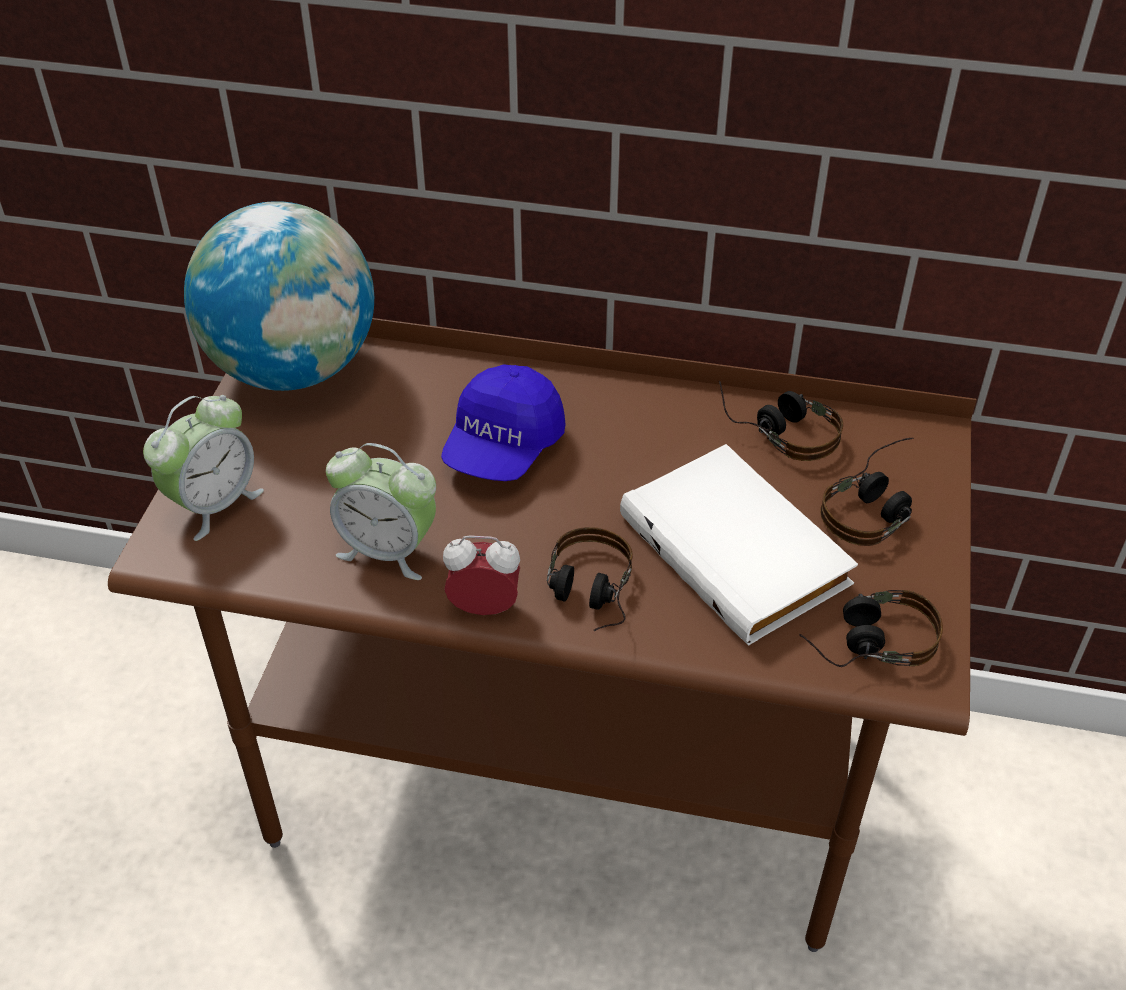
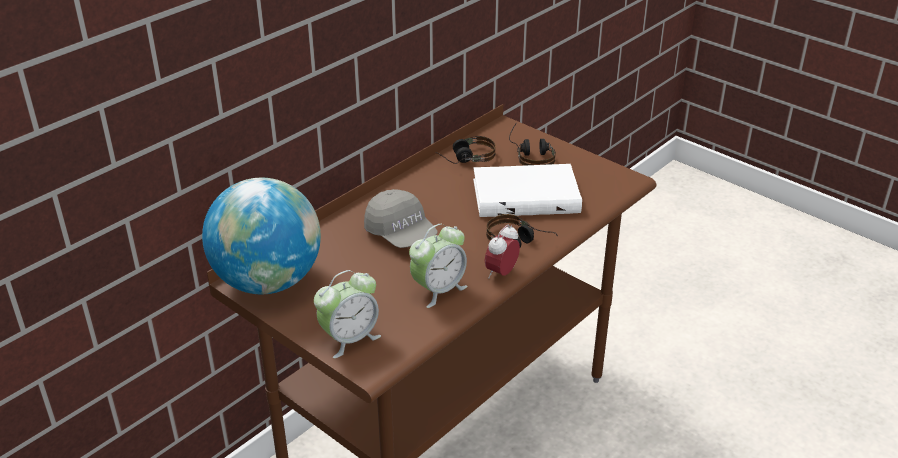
camera: 60 degrees left, 10 degrees down
alarm clock [143,395,264,541] -> alarm clock turned 75 degrees clockwise [314,270,381,358]
blue cap [441,364,565,481] -> grey cap [364,189,438,248]
headphones [799,590,943,667] -> none

